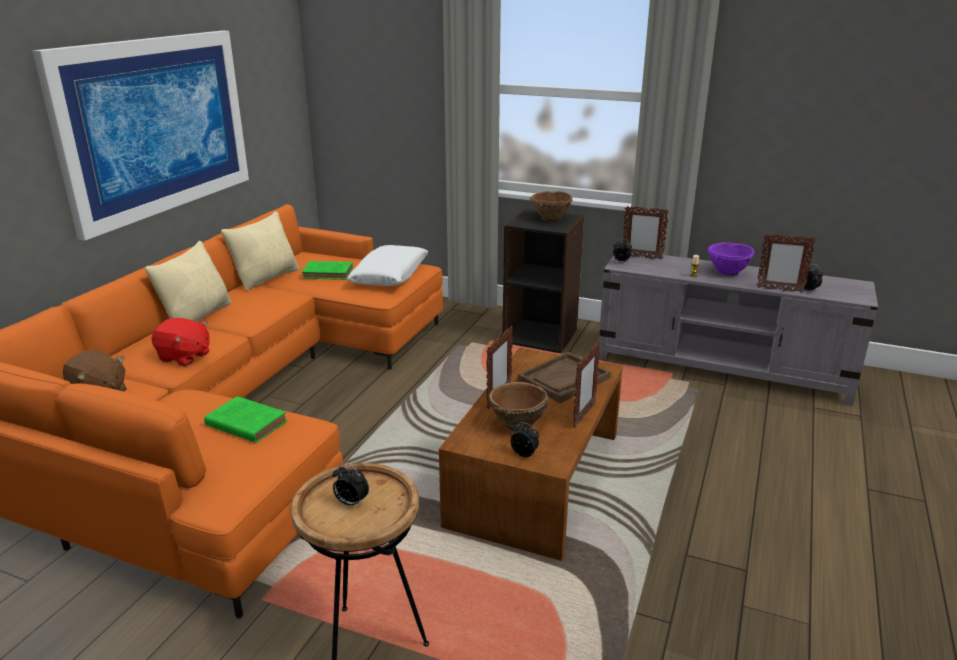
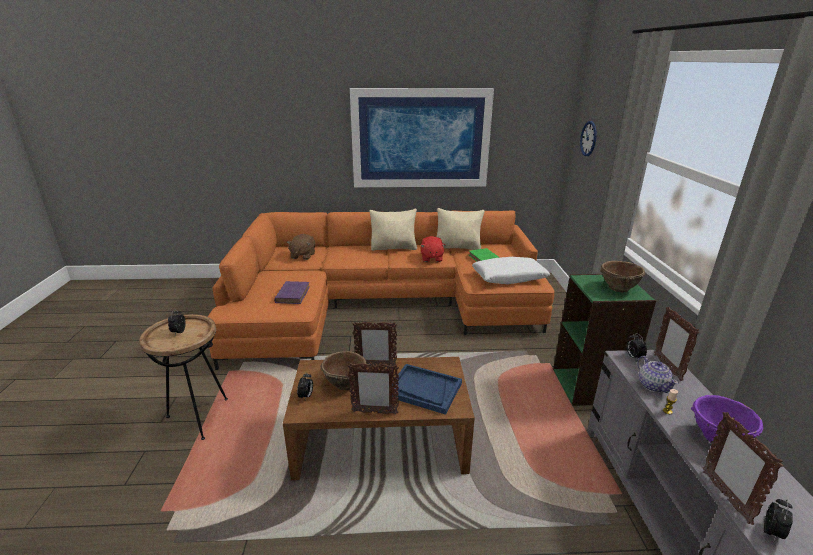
camera: 65 degrees right, 0 degrees up
red plush toy [151,318,210,366] -> red plush toy moved to [421,236,446,262]
green book [204,396,287,443] -> purple book [274,281,310,304]
black bookcase [503,209,584,353] -> green bookcase [553,274,656,406]
brown tray [518,352,611,403] -> blue tray [393,364,462,415]
none -> wall clock [580,121,597,156]
none -> teapot [637,356,679,393]

